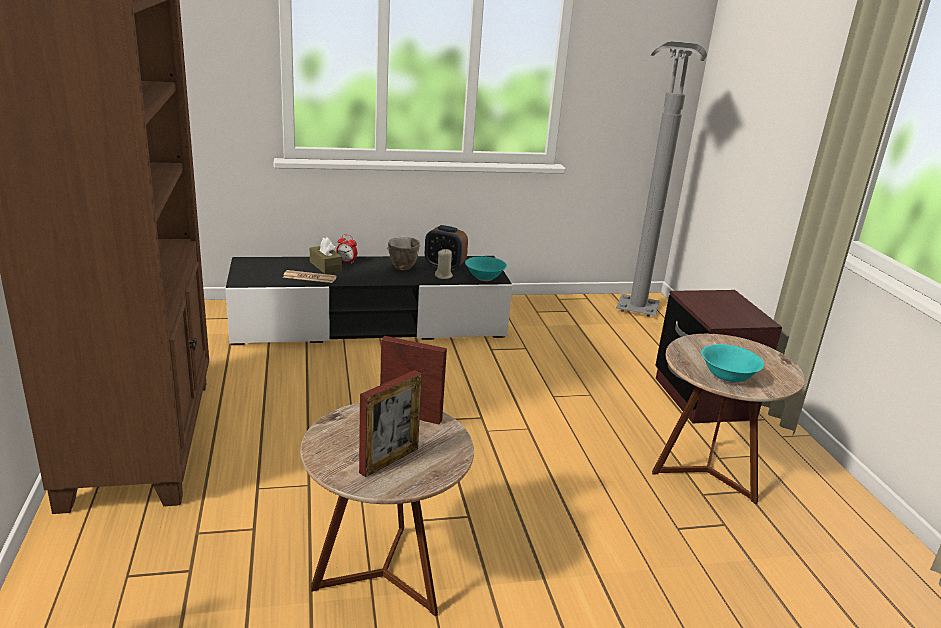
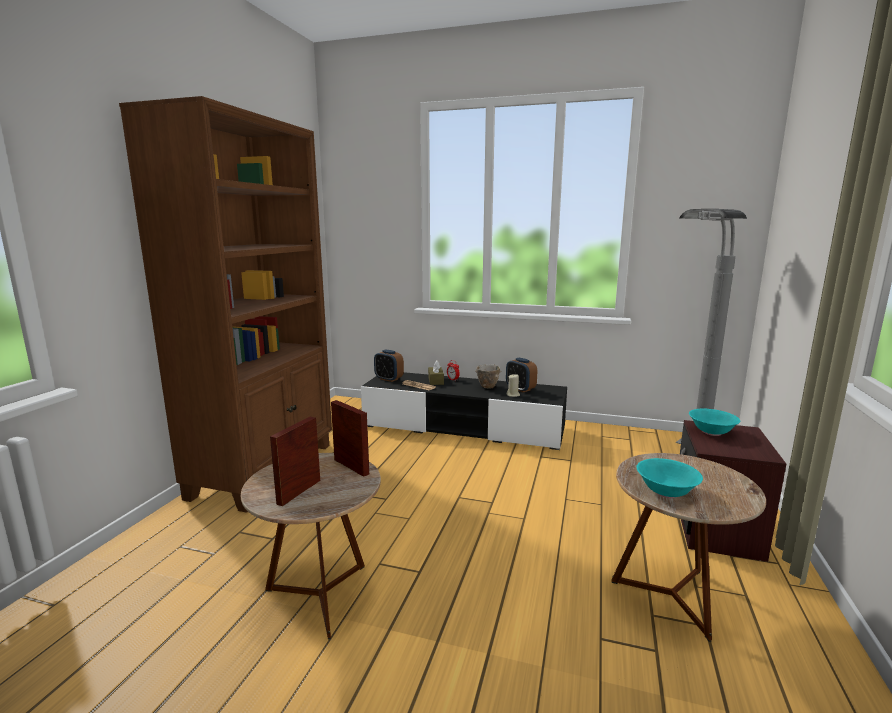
camera: 30 degrees right, 10 degrees down
picture frame [359,370,422,477] -> picture frame turned 135 degrees clockwise [270,417,320,506]
turquoise bowl [465,256,507,281] -> turquoise bowl moved to [689,409,740,436]
none -> alarm clock [374,350,404,382]

